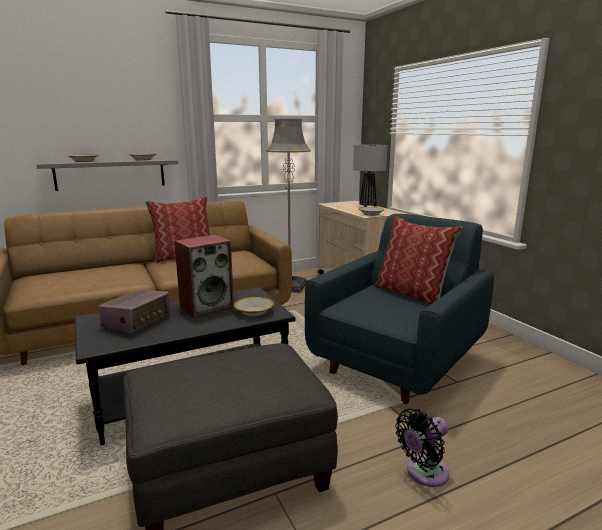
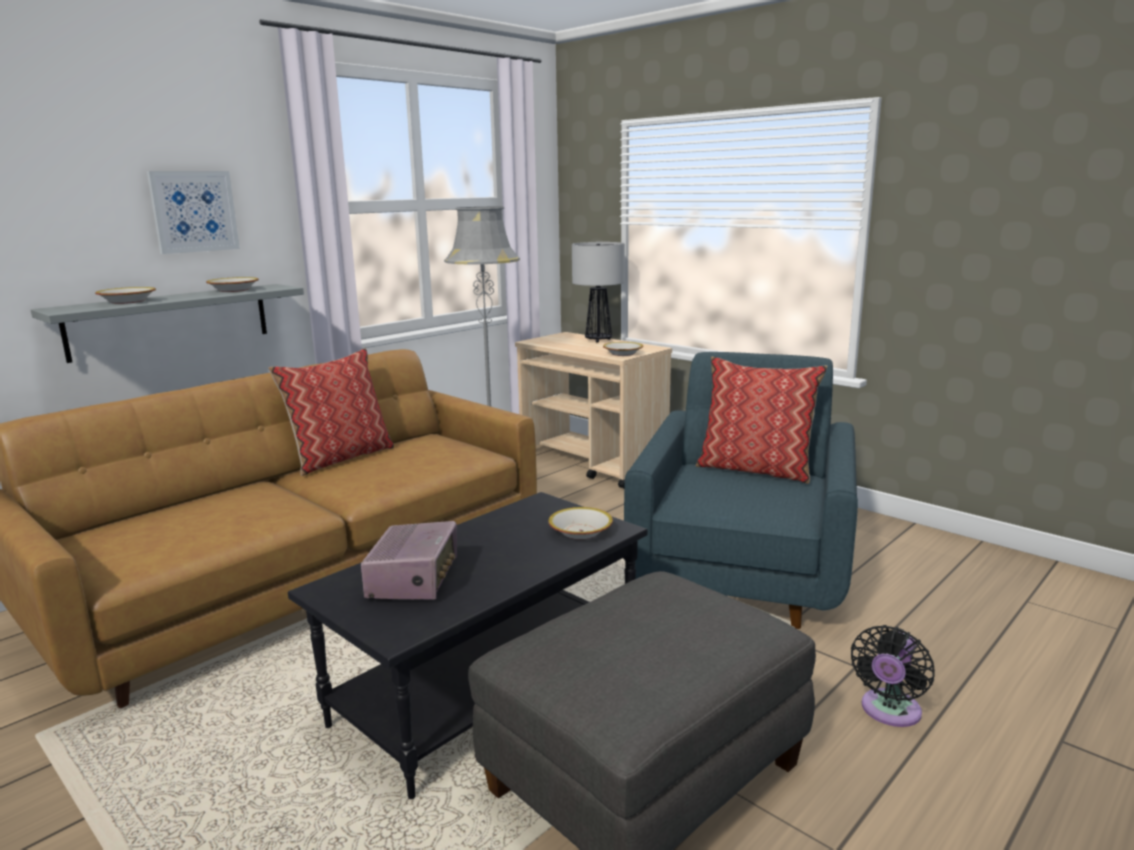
camera: 20 degrees left, 0 degrees up
speaker [175,235,234,317] -> none
none -> picture [147,171,240,254]

